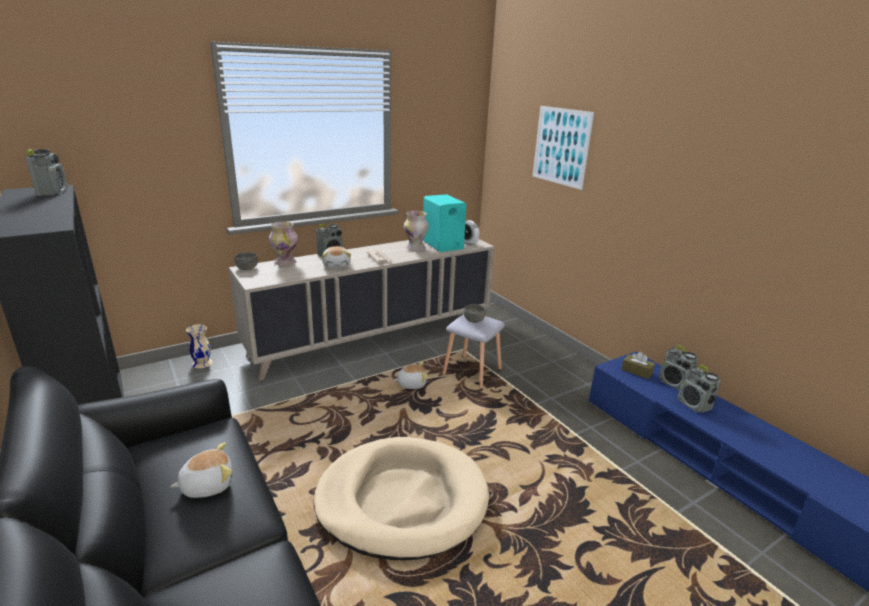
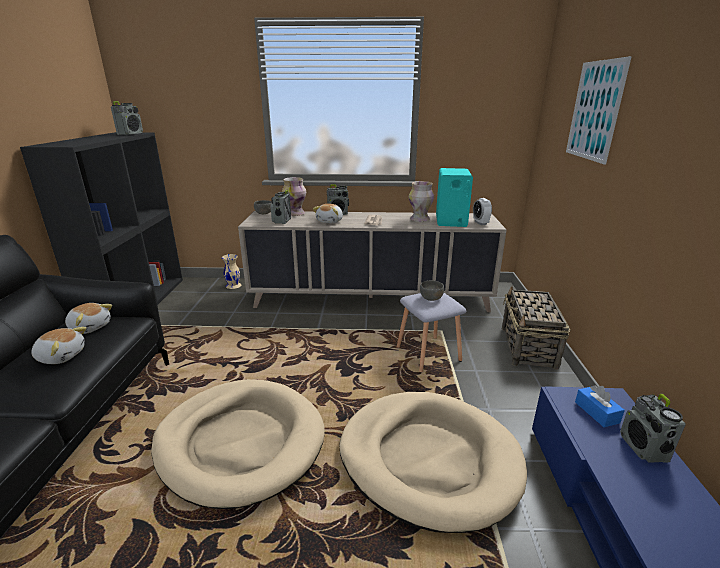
camera: 35 degrees right, 0 degrees up
plush toy [393,362,428,389] -> plush toy moved to [65,303,112,334]
brown tissue box [621,352,655,379] -> blue tissue box [575,385,625,427]
radio [678,365,721,413] -> radio moved to [271,190,291,224]
none -> beige dog bed [340,392,527,533]
none -> basket [502,286,570,370]

